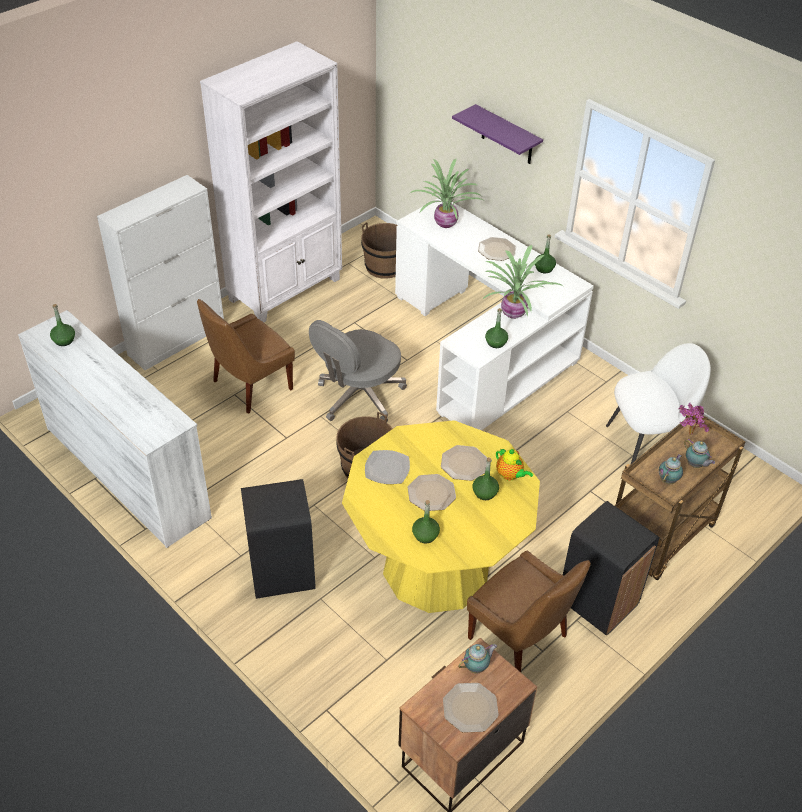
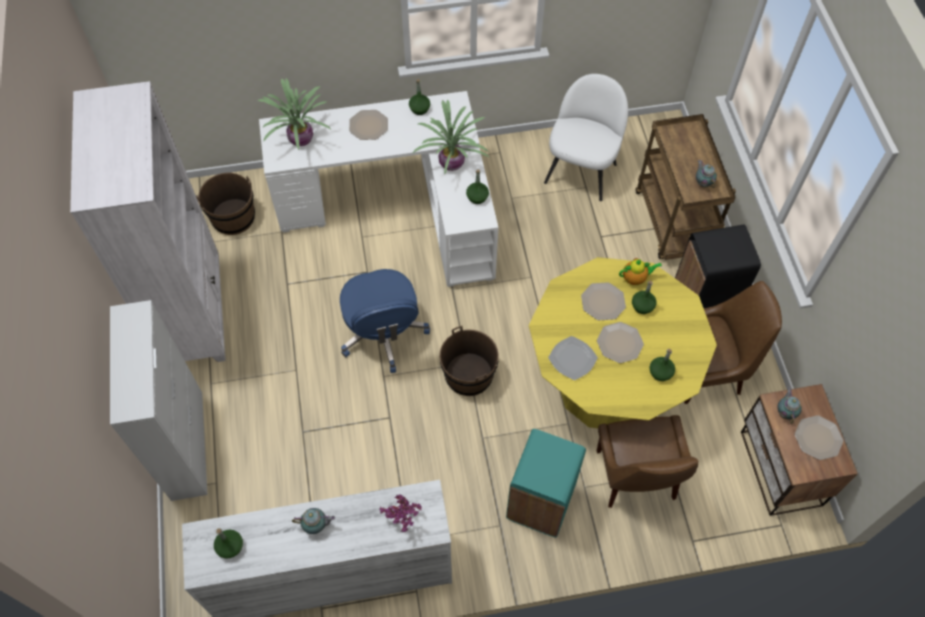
camera: 55 degrees left, 15 degrees up
brown chair [197,299,295,414] -> brown chair moved to [597,415,698,508]
black trash can [241,479,316,599] -> turquoise trash can [506,429,586,537]
grey office chair [309,320,407,423] -> blue office chair [340,269,430,373]
purple shelf [452,104,543,164] -> none
potted plant [678,402,709,435] -> potted plant moved to [380,495,422,532]
teapot [684,438,715,468] -> teapot moved to [292,508,335,534]

